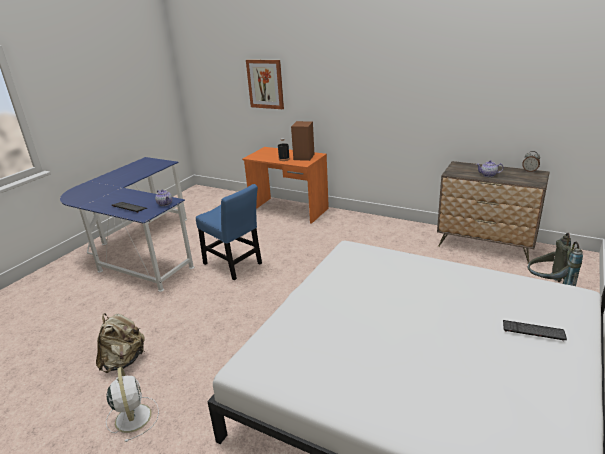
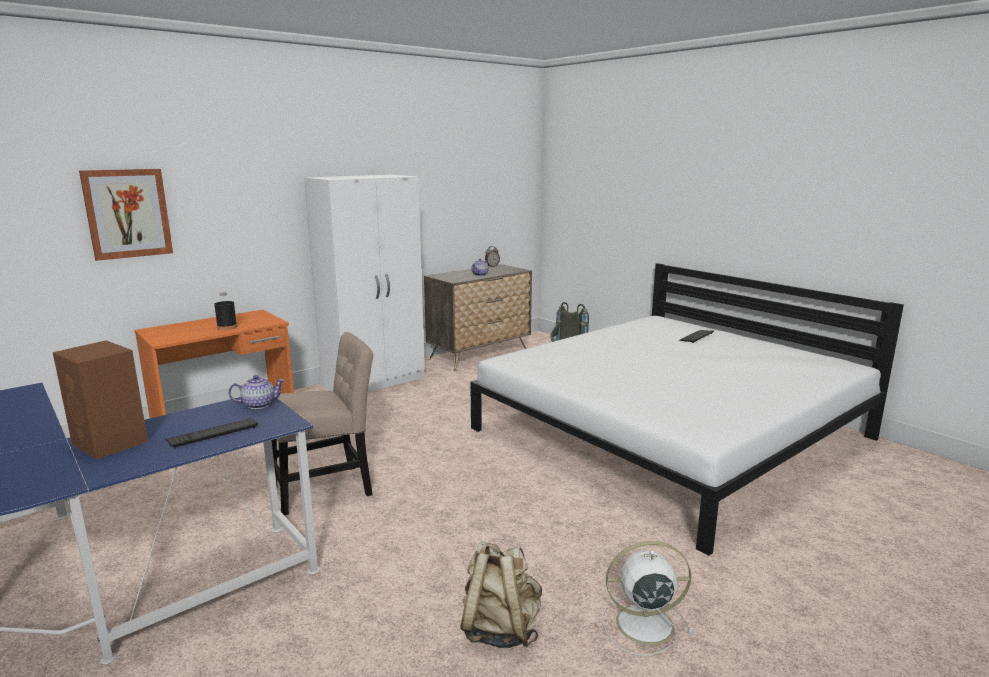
camera: 70 degrees left, 10 degrees down
blue chair [196,184,262,280] -> beige chair [272,332,373,515]
brown speaker [291,121,314,161] -> brown speaker moved to [53,340,148,460]
none -> white wardrobe [304,175,425,392]

